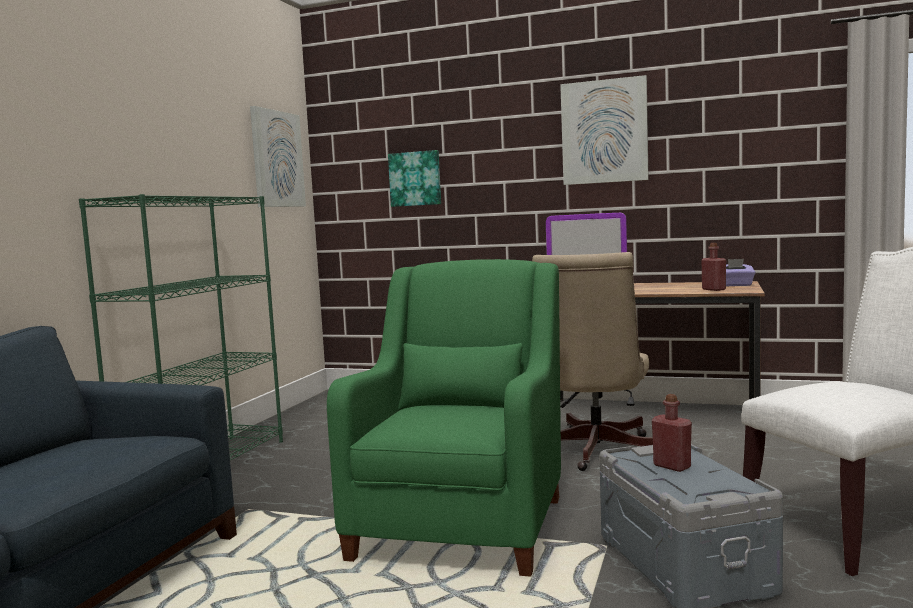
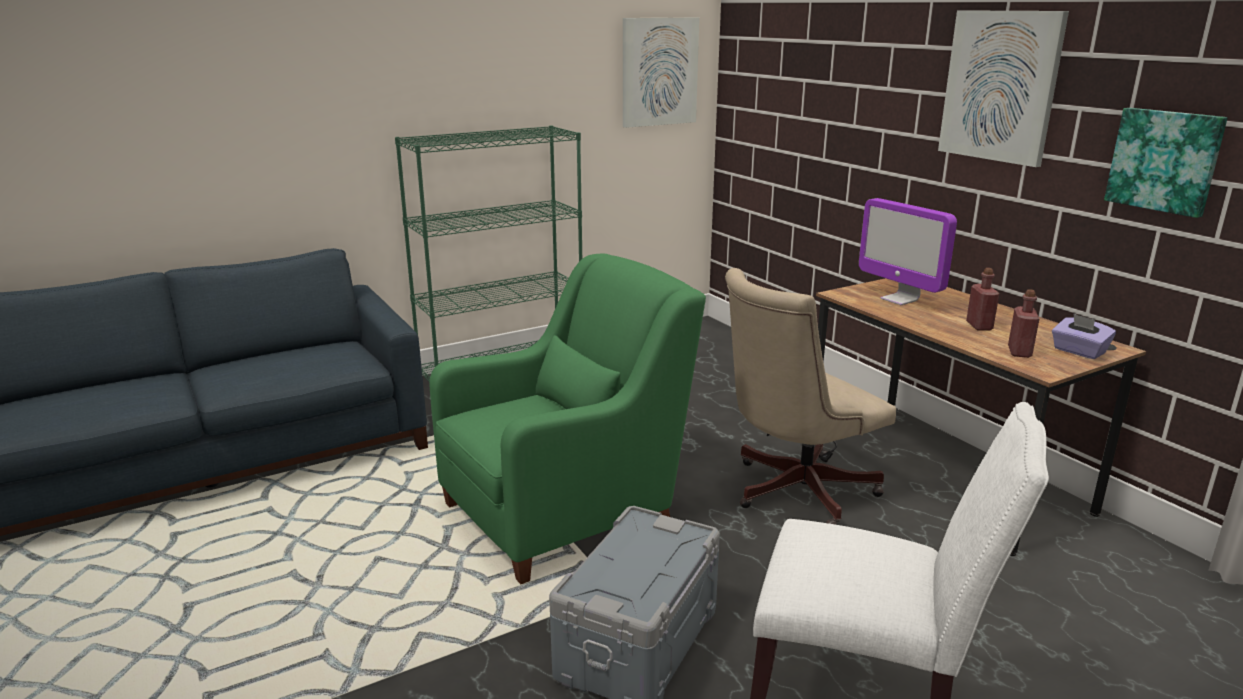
camera: 40 degrees right, 15 degrees up
picture [388,150,441,207] -> picture moved to [1104,108,1228,218]
red bottle [652,394,692,472] -> red bottle moved to [966,268,999,331]

